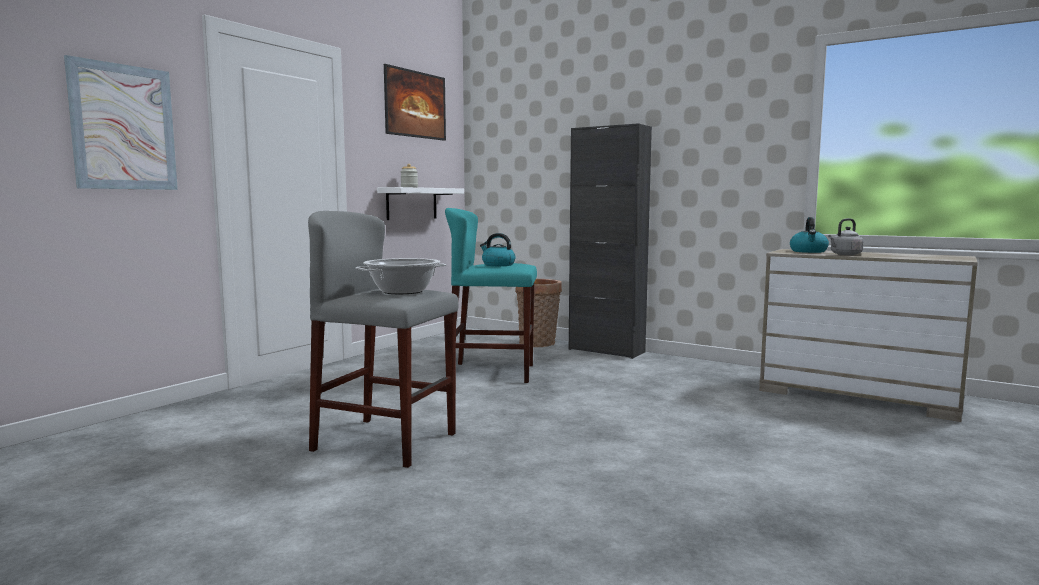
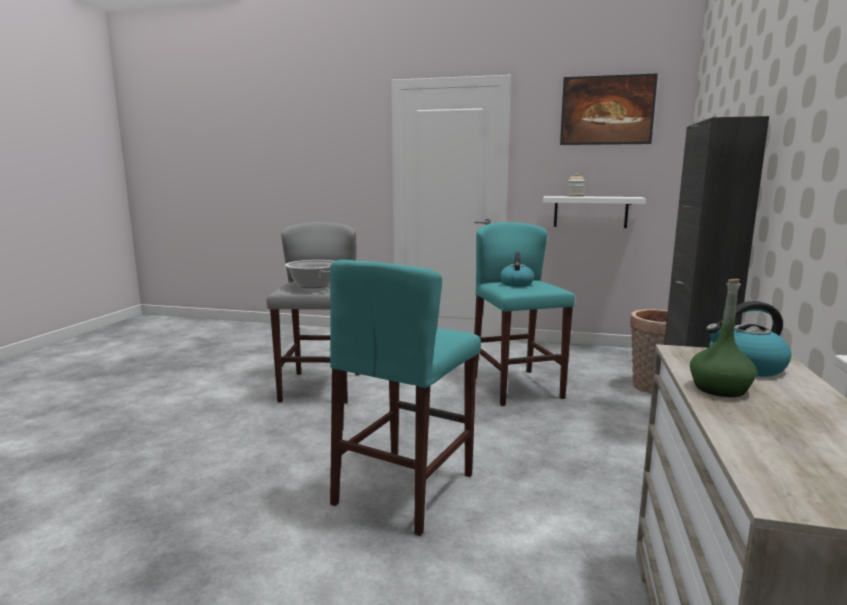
camera: 70 degrees right, 5 degrees up
picture [64,55,178,190] -> none
grey kettle [828,218,864,255] -> green bottle [690,279,757,397]
none -> turquoise stool [330,260,481,536]

